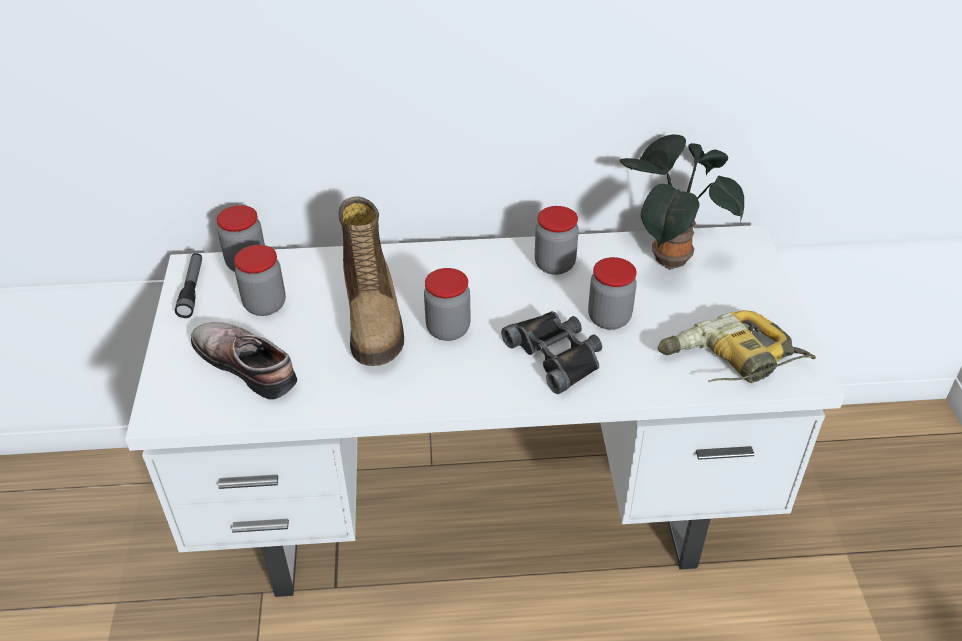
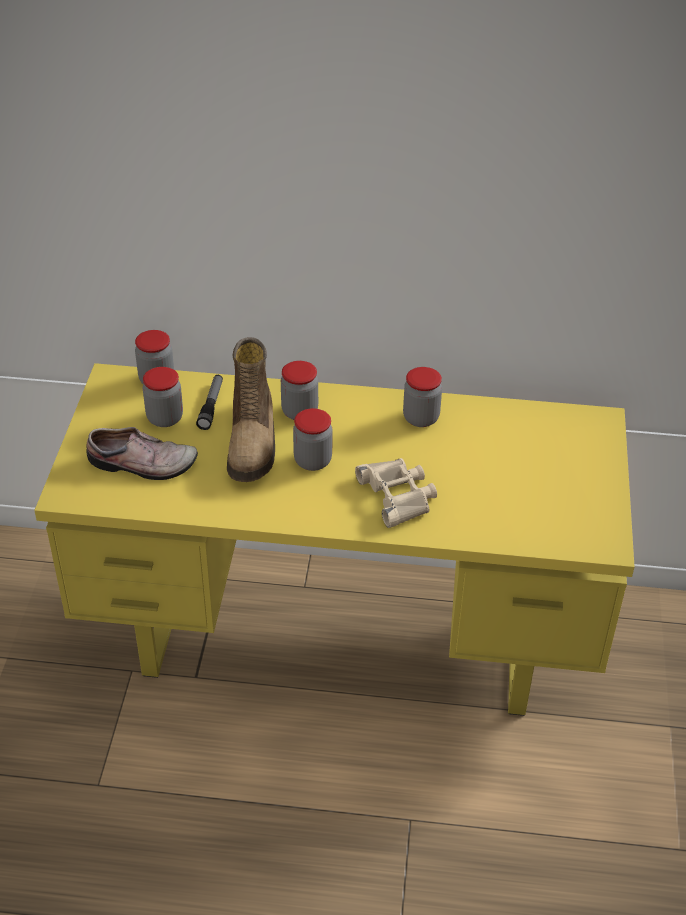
camera: 10 degrees right, 0 degrees up
white desk [125,225,845,597] -> yellow desk [34,363,635,716]
flashlight [175,253,202,318] -> flashlight moved to [196,375,223,430]
shoe [191,322,297,400] -> shoe turned 135 degrees clockwise [86,427,198,480]
black binoculars [501,311,602,394] -> beige binoculars [355,458,437,528]
jar [588,257,637,330] -> jar moved to [281,361,318,420]
potted plant [619,134,744,270] -> none
power drill [658,310,816,383] -> none

